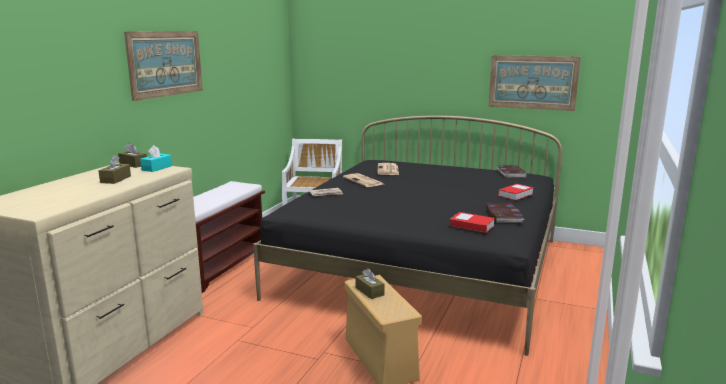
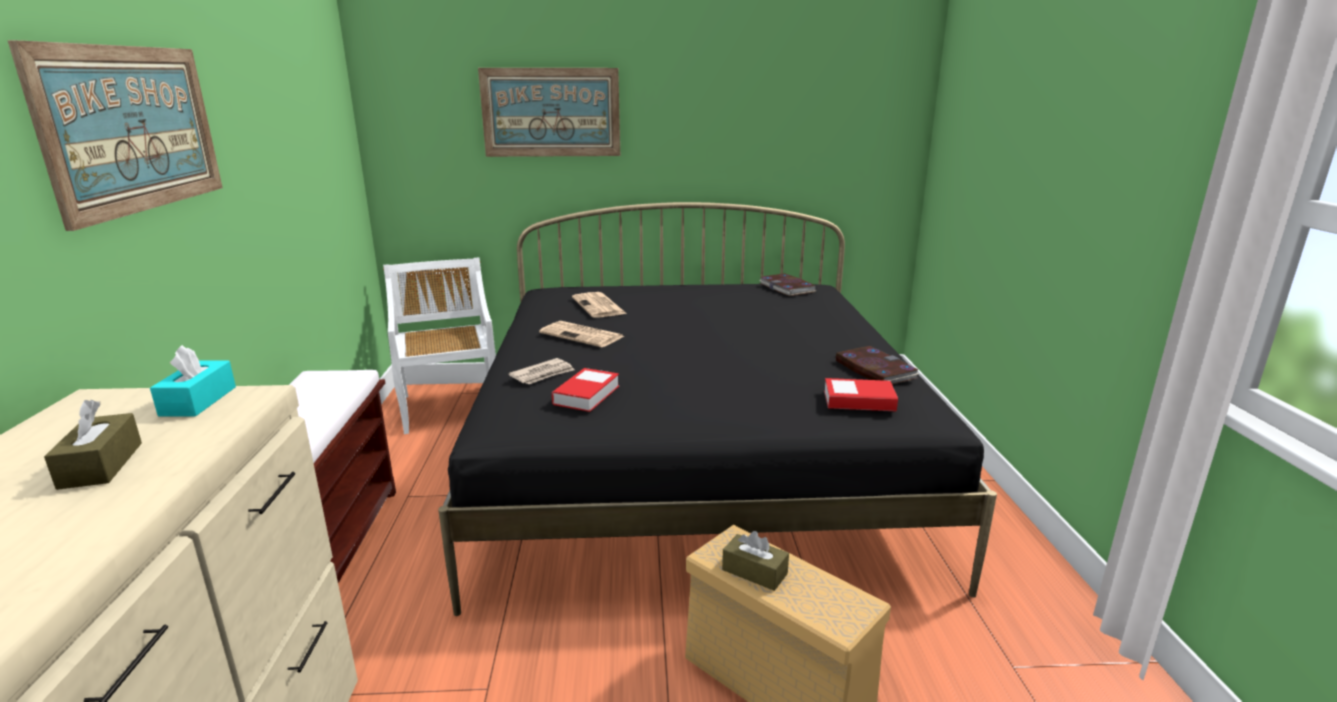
camera: 25 degrees left, 5 degrees up
brown tissue box [118,143,147,168] -> none
picture [488,55,581,111] -> picture moved to [478,68,620,157]
book [498,184,534,200] -> book moved to [552,368,619,412]

